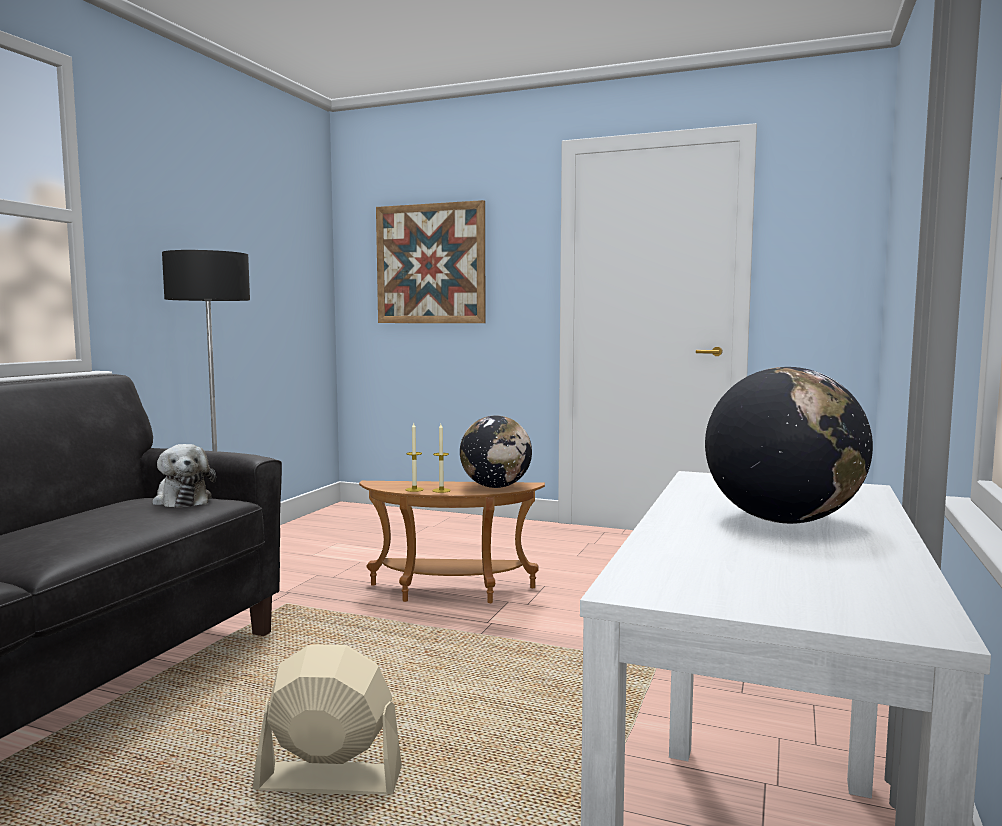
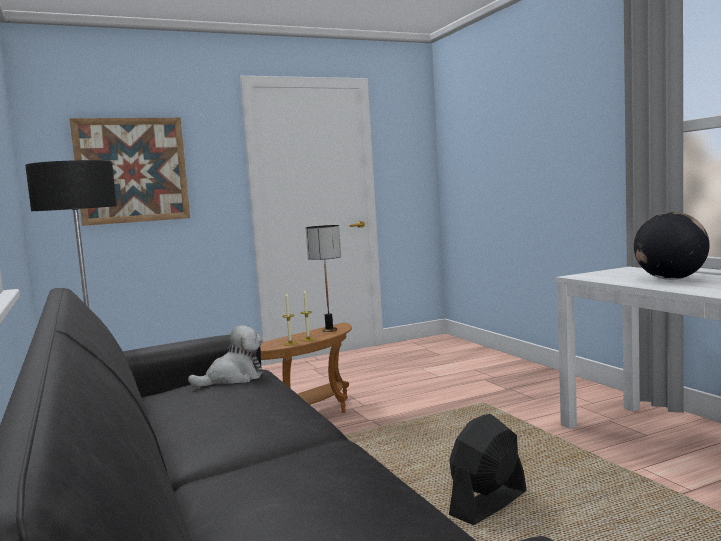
camera: 45 degrees left, 0 degrees up
plush toy [152,444,216,508] -> plush toy turned 45 degrees counterclockwise [188,325,263,387]
beige fan [253,644,402,794] -> black fan [449,414,527,525]
globe [460,415,532,488] -> table lamp [305,225,341,332]

